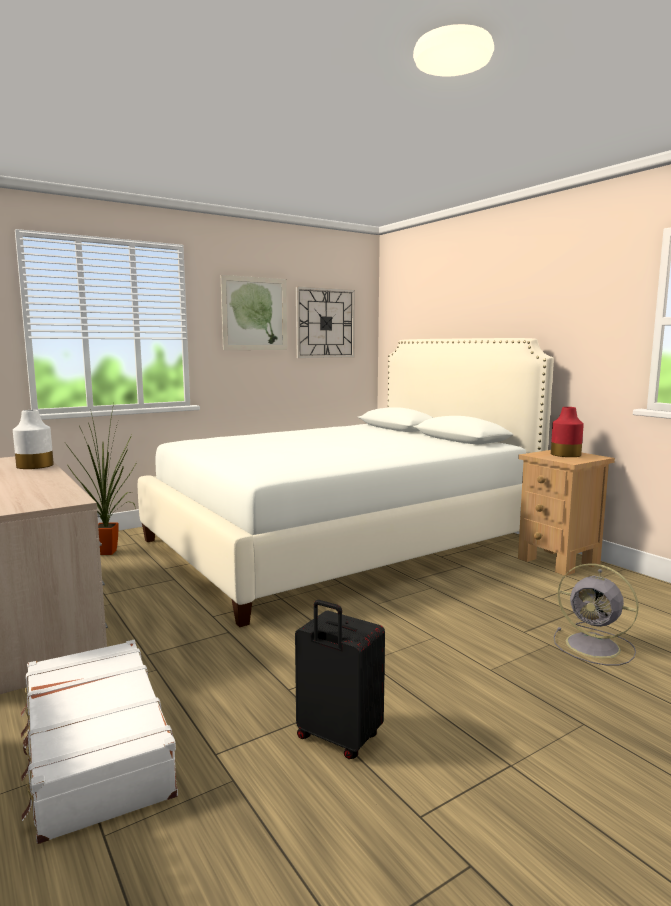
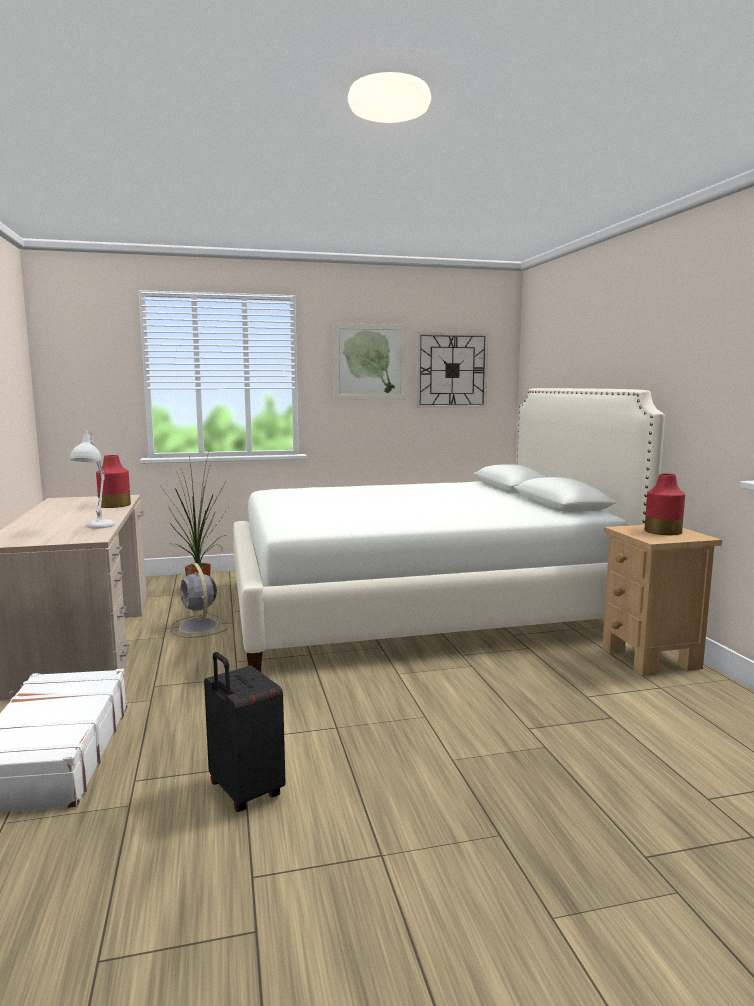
camera: 20 degrees right, 0 degrees up
white vase [13,410,54,469] -> red vase [96,455,131,508]
grey fan [554,563,638,666] -> grey fan moved to [170,563,230,638]
none -> white table lamp [70,431,115,529]

